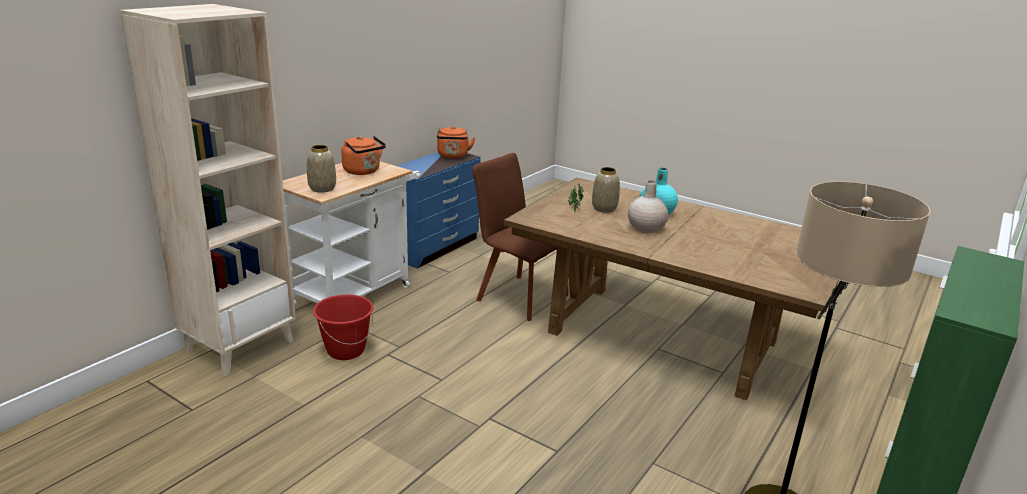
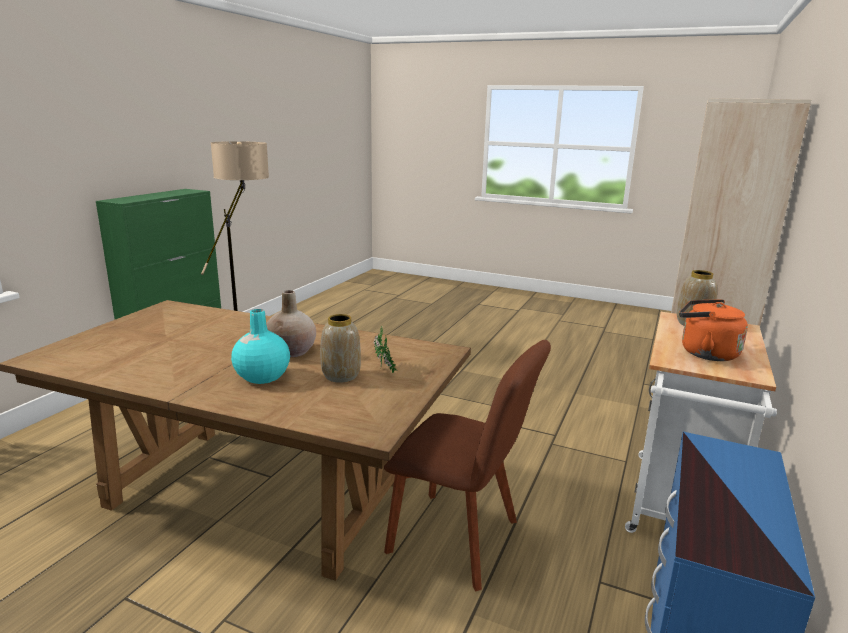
camera: 170 degrees right, 5 degrees down
red bucket [313,294,374,360] -> none
orange kettle [437,126,476,159] -> none

